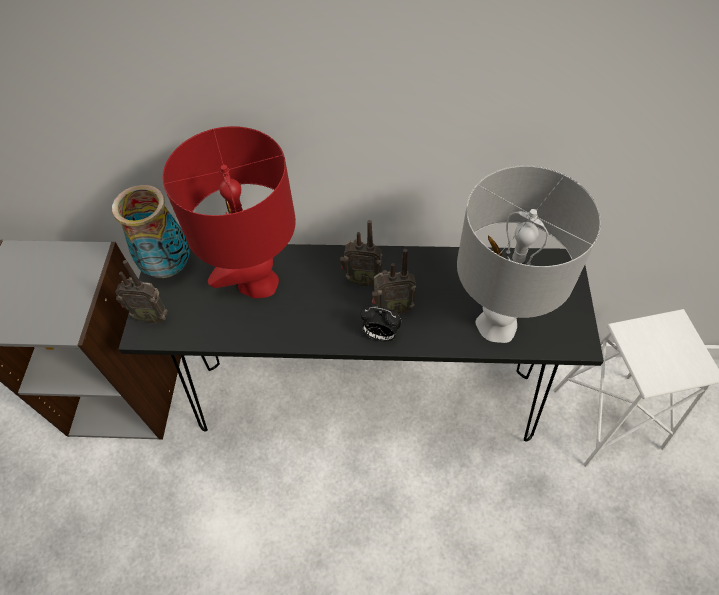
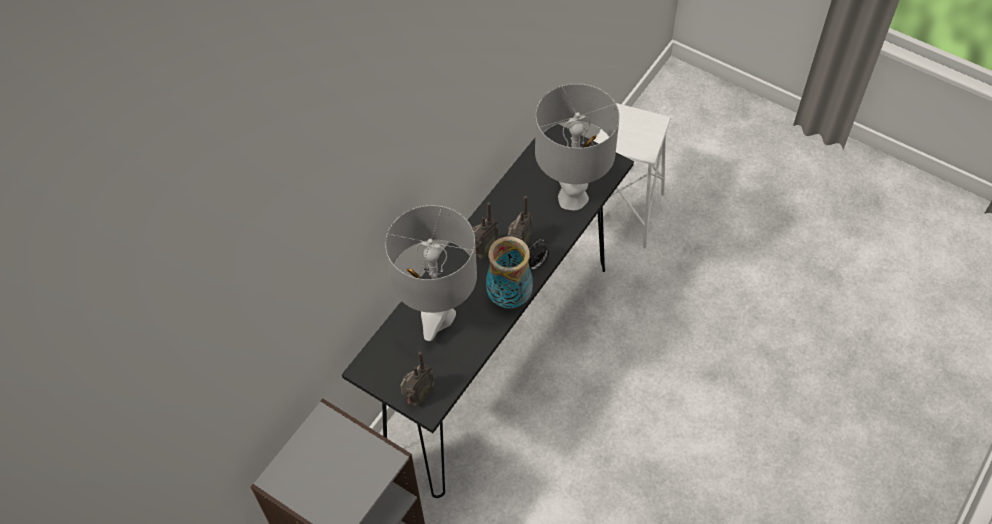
camera: 60 degrees left, 0 degrees up
vase [112,185,190,278] -> vase moved to [486,237,533,309]
red table lamp [163,126,296,298] -> grey table lamp [385,205,477,341]

